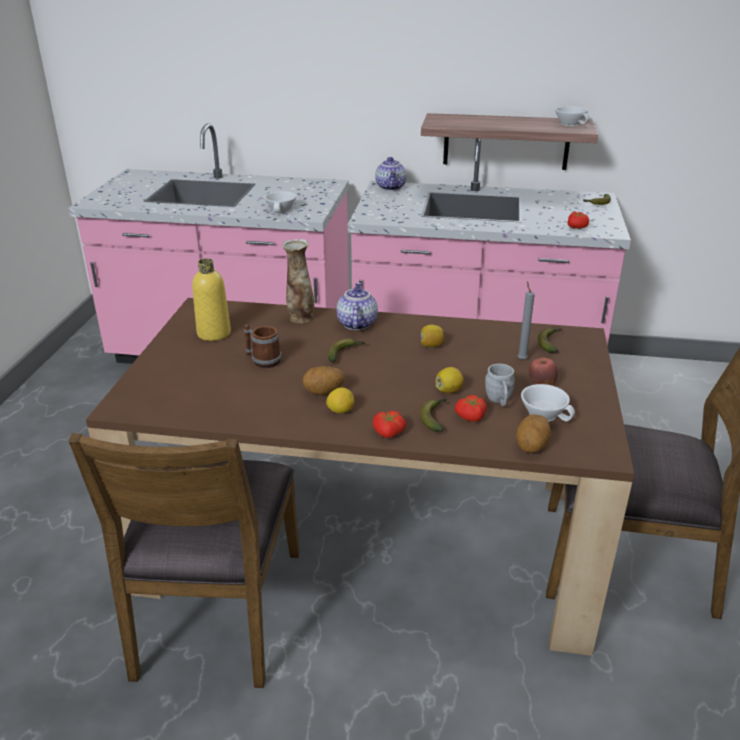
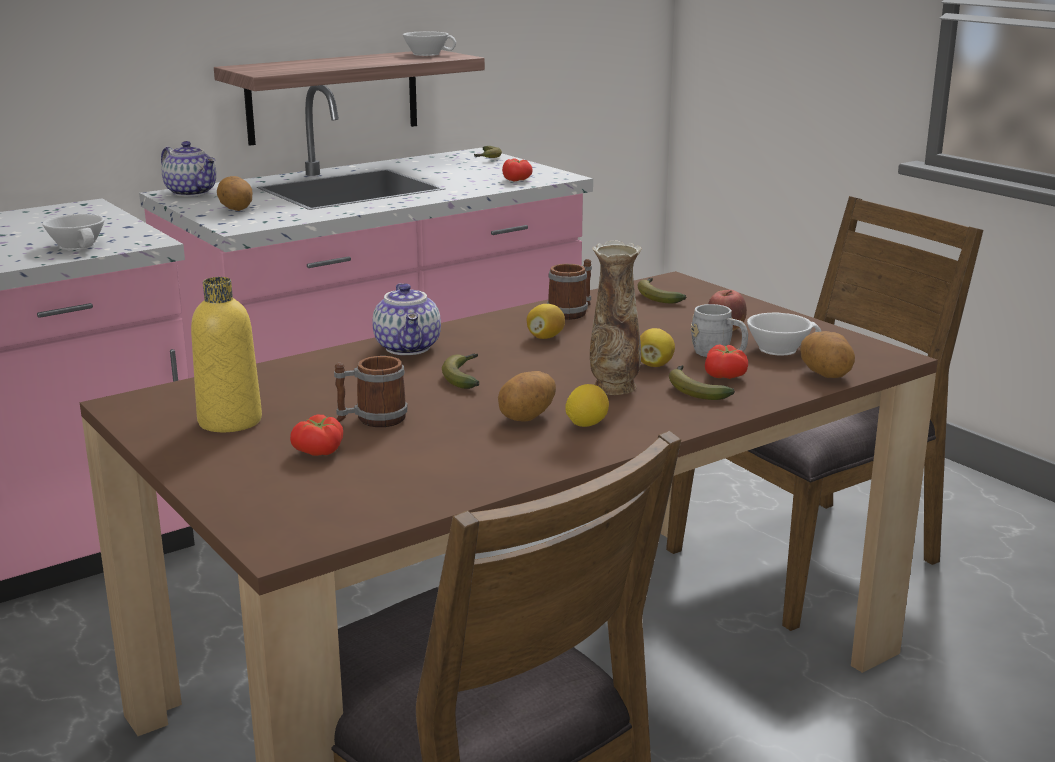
camera: 45 degrees left, 10 degrees down
vase [282,239,314,323] -> vase moved to [590,241,642,395]
teapot [336,283,378,330] -> teapot turned 150 degrees counterclockwise [372,283,441,355]
tomato [373,411,406,438] -> tomato moved to [290,415,343,456]
grey candle [517,282,535,360] -> none
none -> potato [217,176,252,211]
none -> mug [547,259,592,320]

